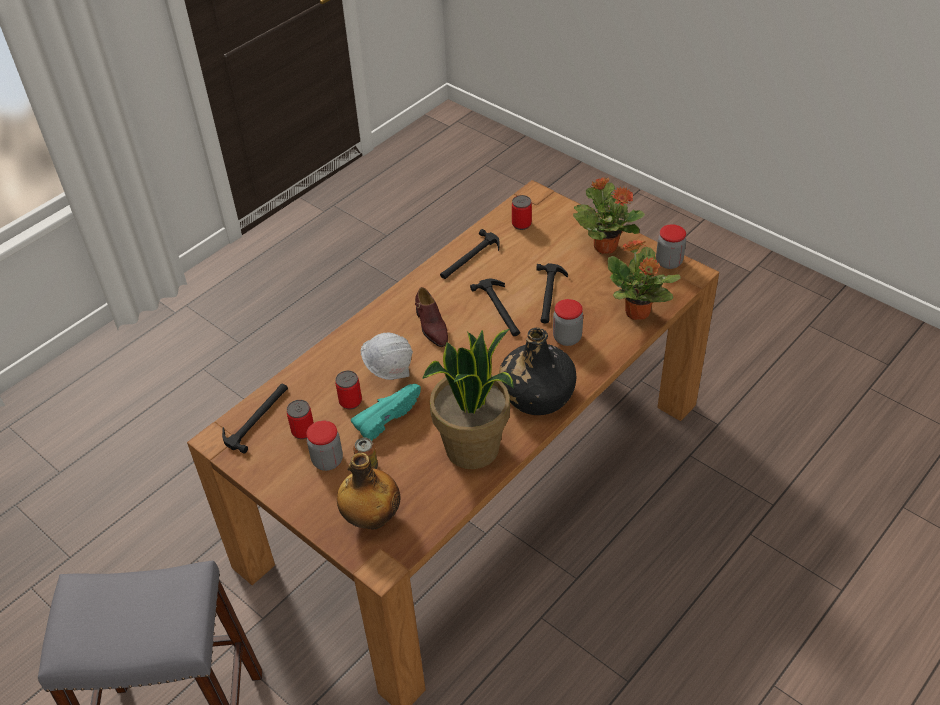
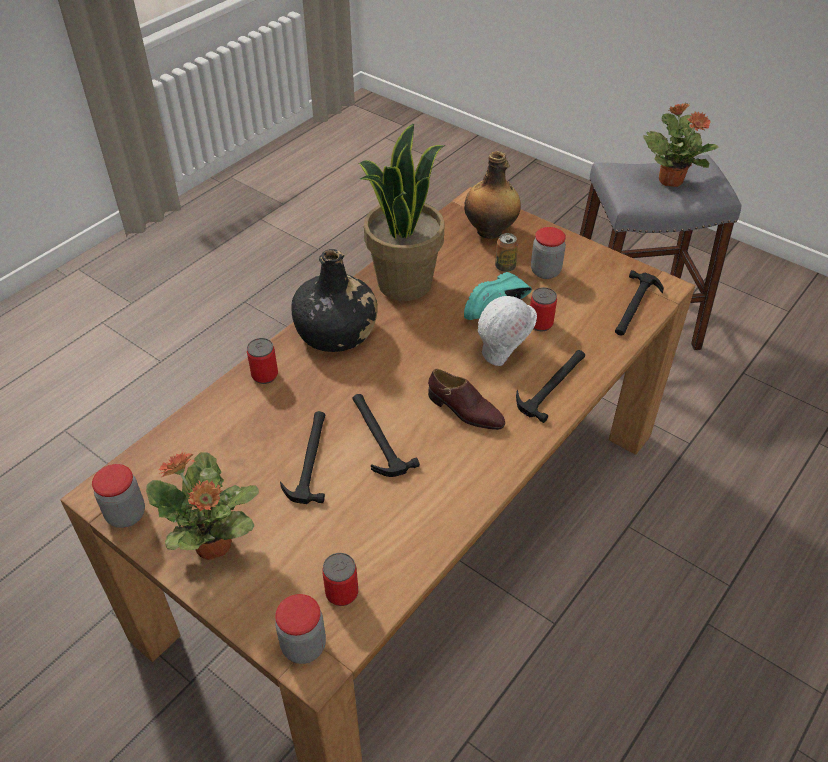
camera: 175 degrees right, 0 degrees up
can [287,400,314,439] -> can moved to [247,338,278,384]
brown shoe [415,287,448,347] -> brown shoe turned 150 degrees clockwise [428,369,505,430]
hammer [440,229,499,279] -> hammer moved to [516,350,585,423]
jar [553,299,583,346] -> jar moved to [275,594,326,664]
potted plant [608,239,681,320] -> potted plant moved to [643,103,718,187]

